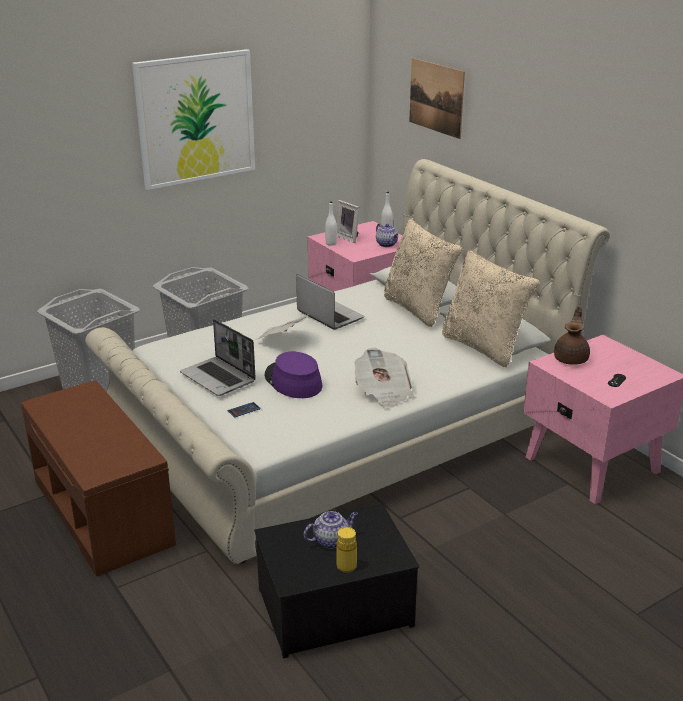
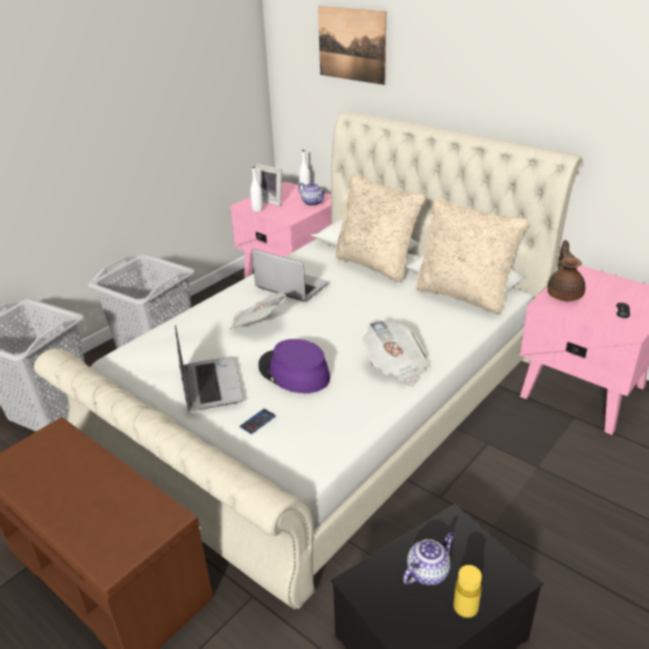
camera: 15 degrees left, 5 degrees up
picture [132,49,255,190] -> none
laptop [180,319,256,396] -> laptop turned 135 degrees counterclockwise [175,325,243,412]

